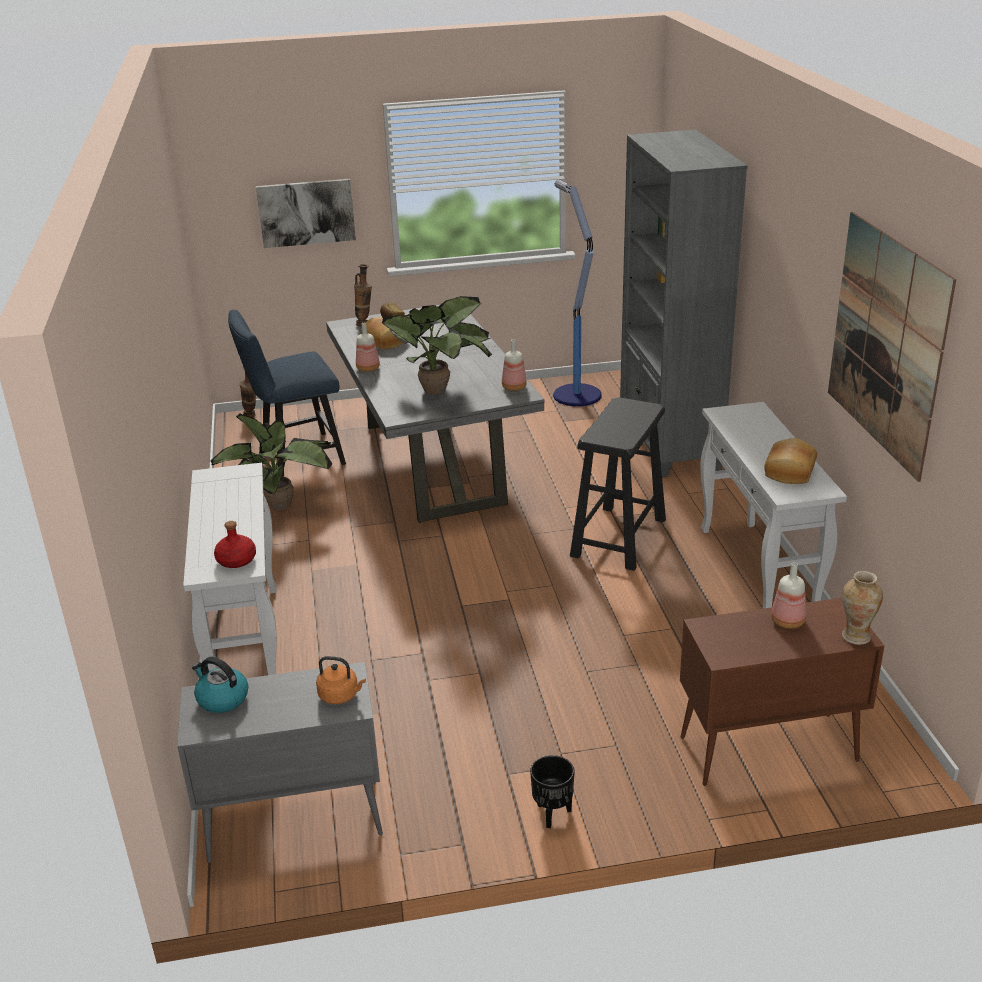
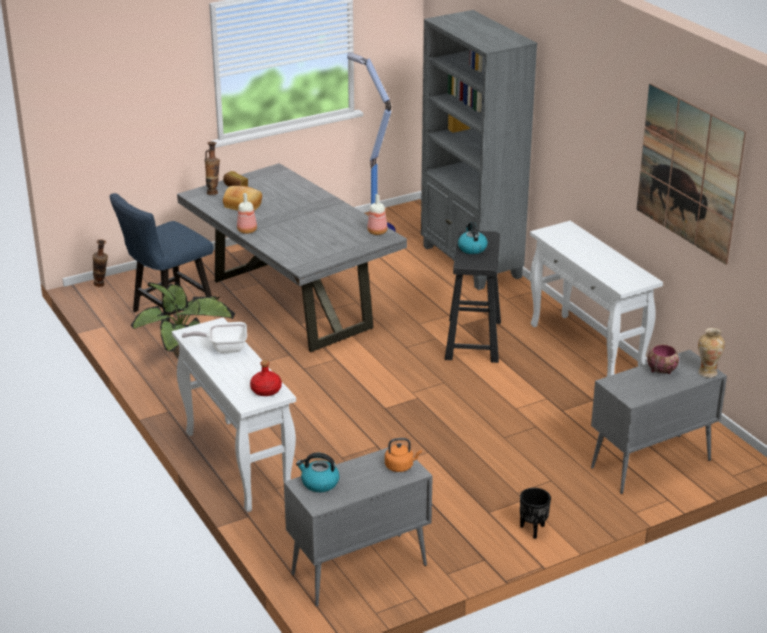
camera: 20 degrees left, 0 degrees up
picture [256,179,356,248] -> none
potted plant [382,296,492,394] -> none
brown cabinet [680,598,884,786] -> grey cabinet [591,350,727,494]
bread [764,438,817,484] -> none
bottle [771,562,806,629] -> bowl [647,344,679,374]
none -> frying pan [182,322,247,353]
none -> kettle [458,222,488,254]

